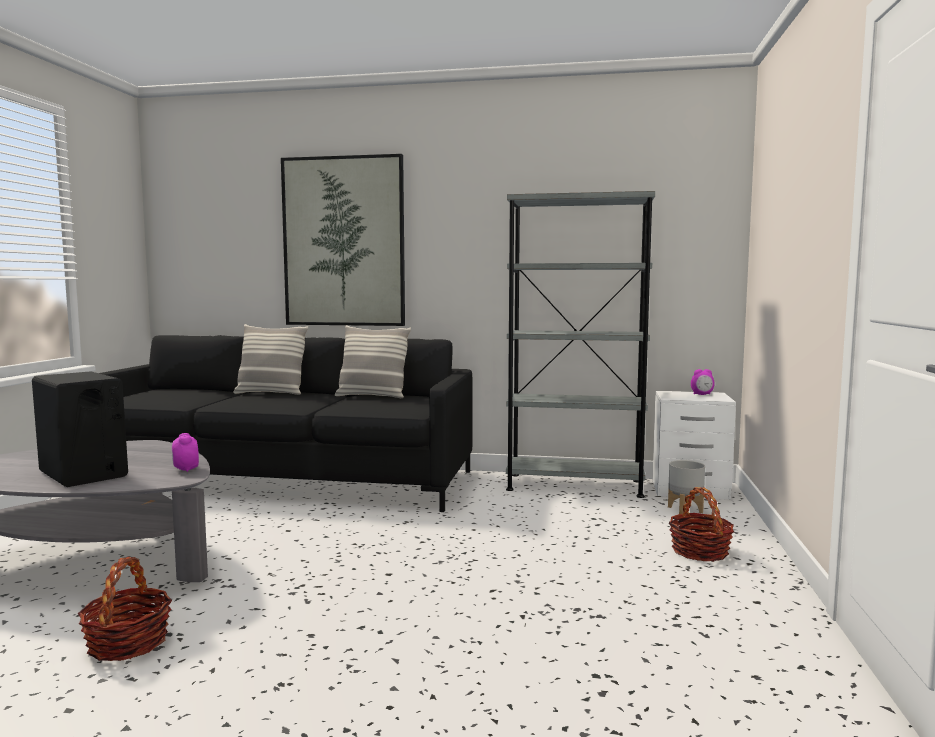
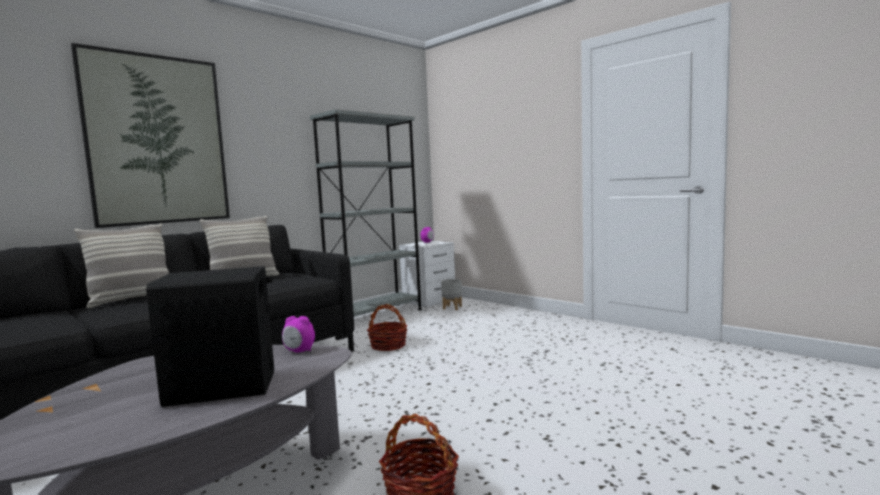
camera: 55 degrees left, 0 degrees up
basket [669,487,734,562] -> basket moved to [367,304,407,351]

